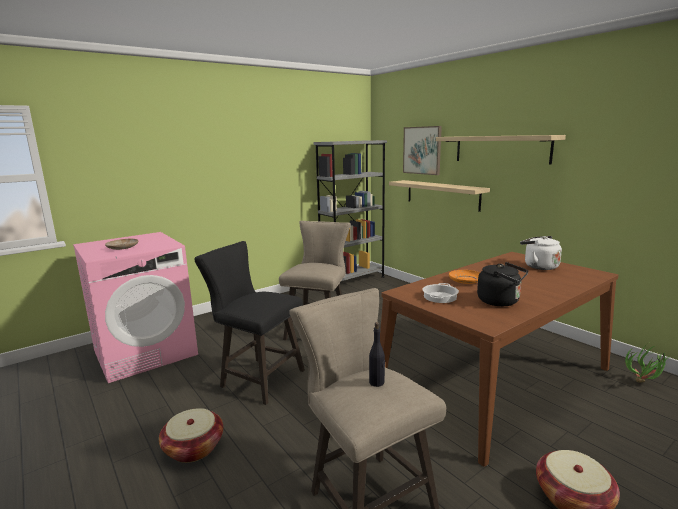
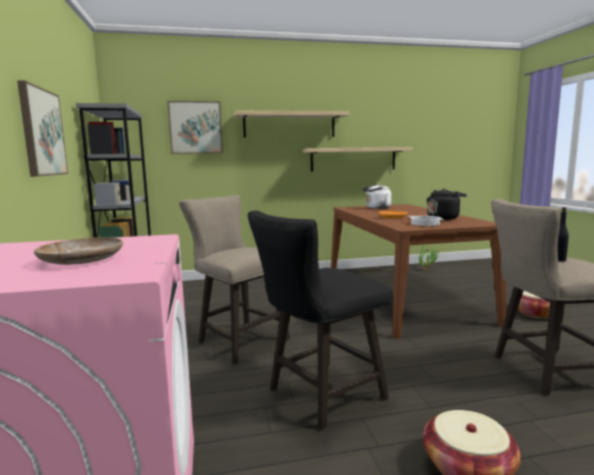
camera: 65 degrees left, 5 degrees down
shelf [389,180,490,212] -> shelf moved to [303,147,413,172]
none -> picture [17,80,68,177]

